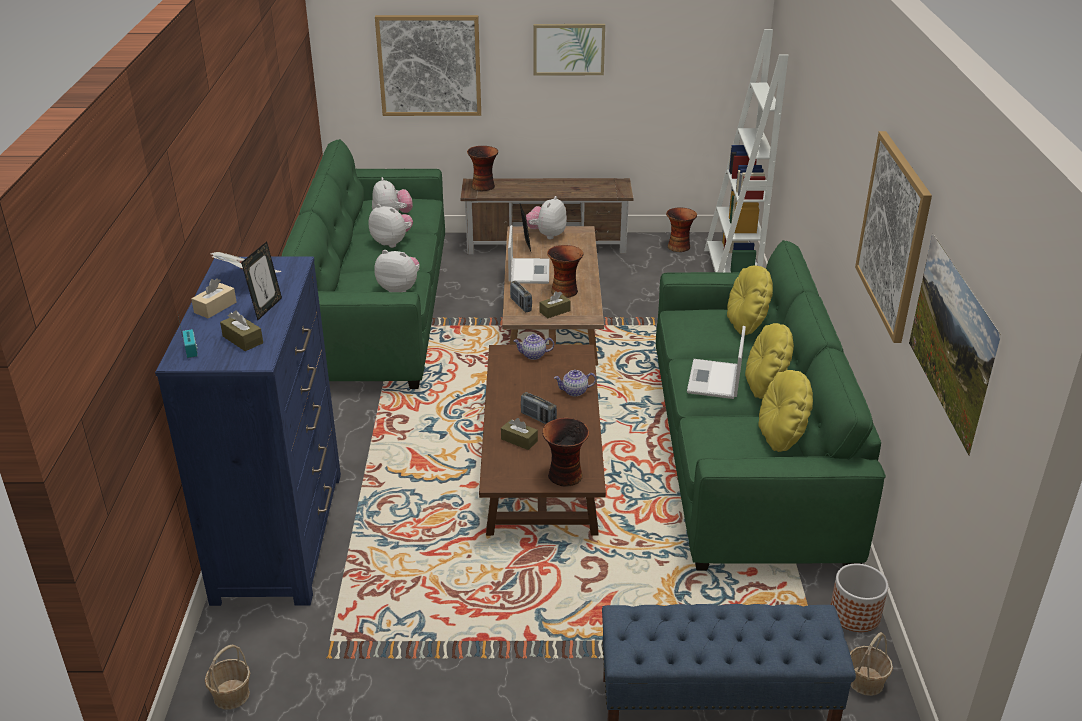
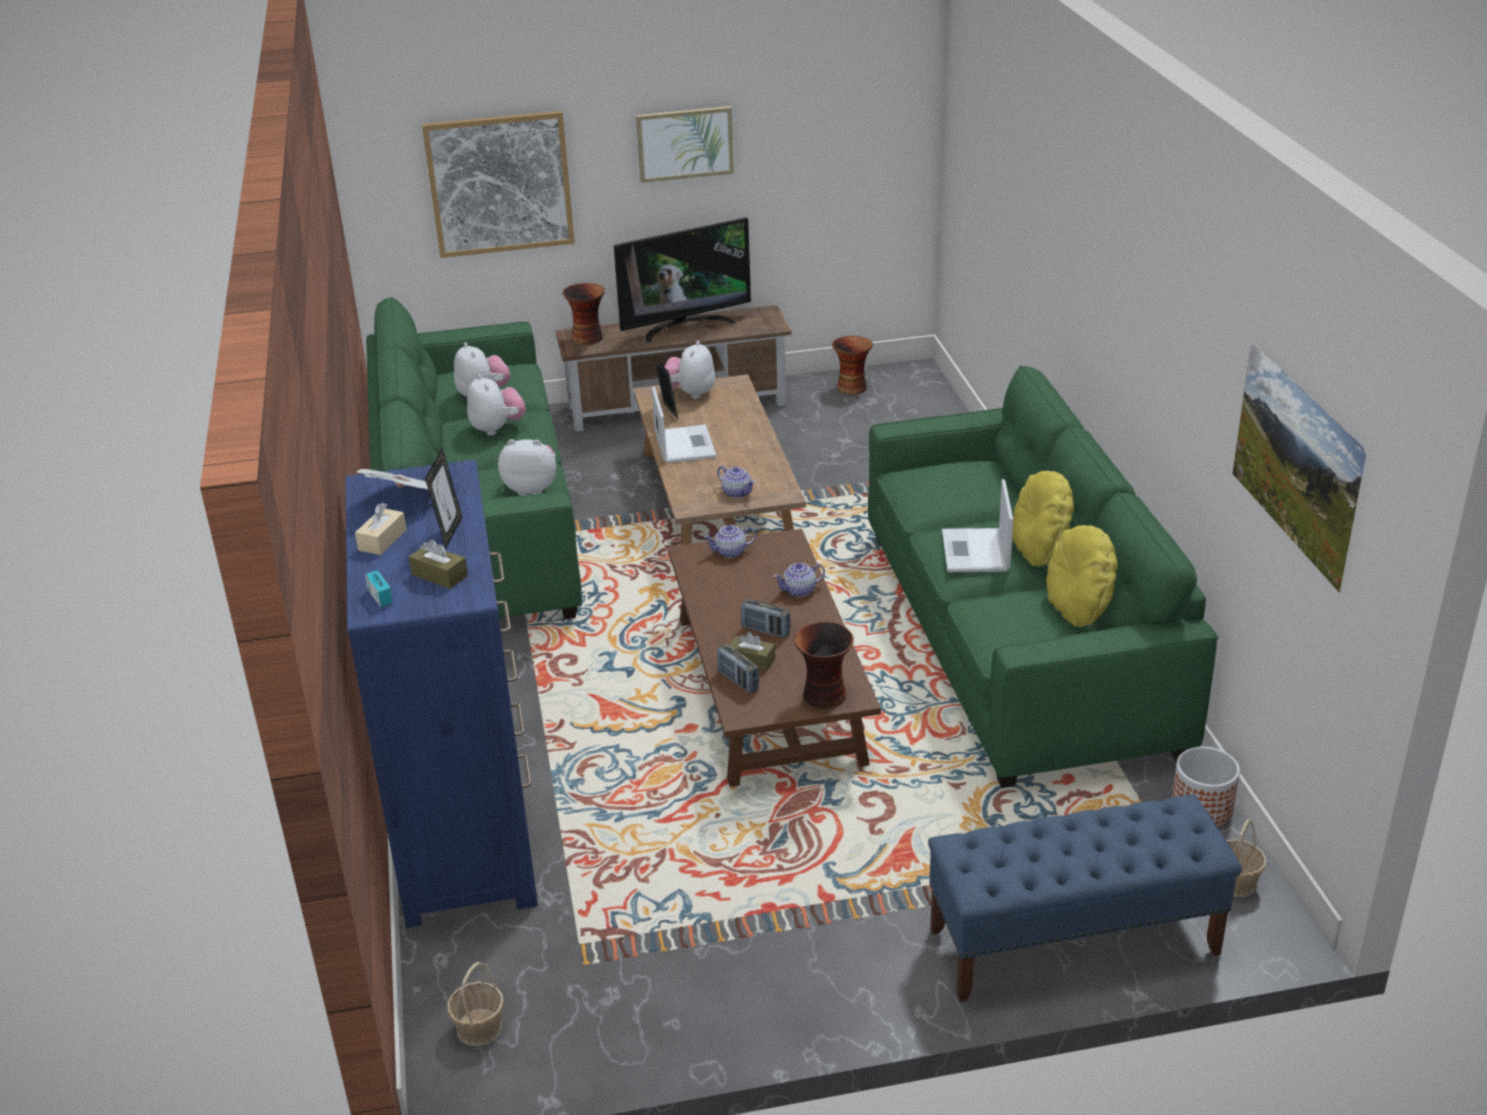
camera: 10 degrees left, 0 degrees up
plush toy [369,204,413,248] -> plush toy turned 45 degrees clockwise [467,374,526,436]
radio [510,281,532,312] -> radio moved to [717,644,759,693]
brown tissue box [540,291,571,318] -> teapot [717,466,755,498]
vase [547,245,584,298] -> none
white bookcase [704,29,788,272] -> none
yellow pillow [727,265,773,335] -> none
picture [855,131,932,343] -> none
none -> television [614,217,751,343]

